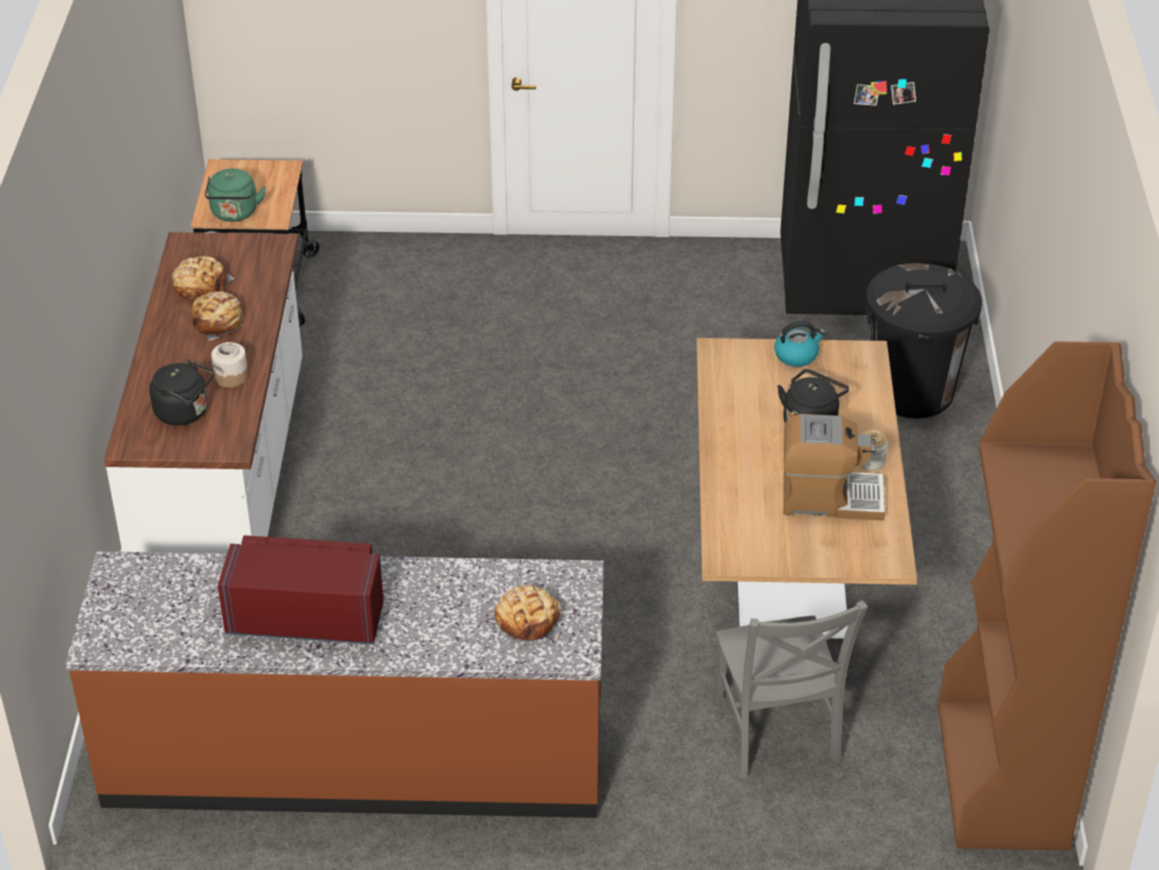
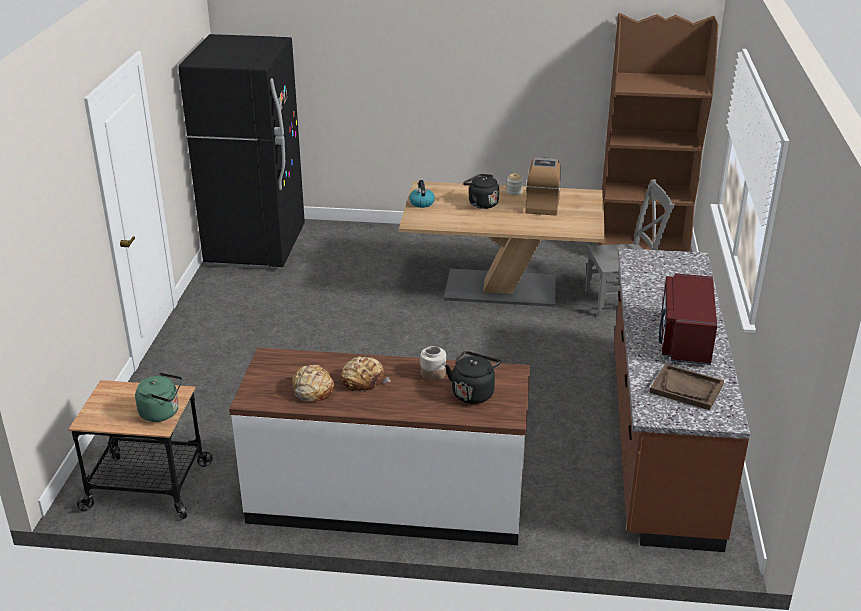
camera: 85 degrees left, 10 degrees down
bread [495,584,561,641] -> none
black trash can [866,263,982,418] -> none
none -> brown tray [650,364,724,410]

